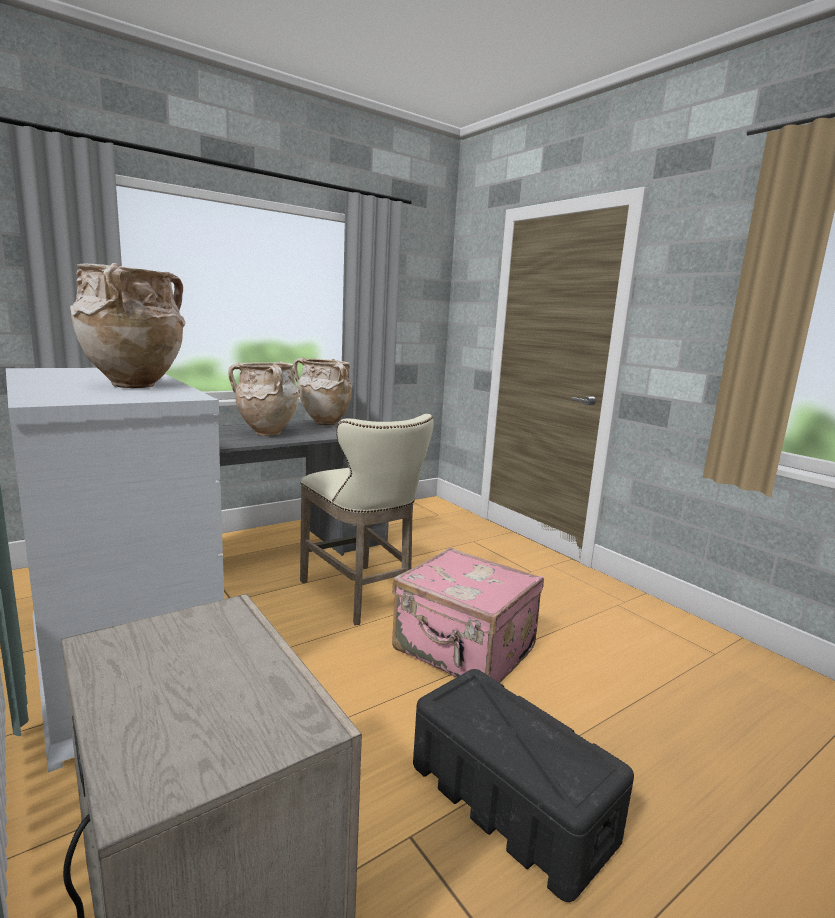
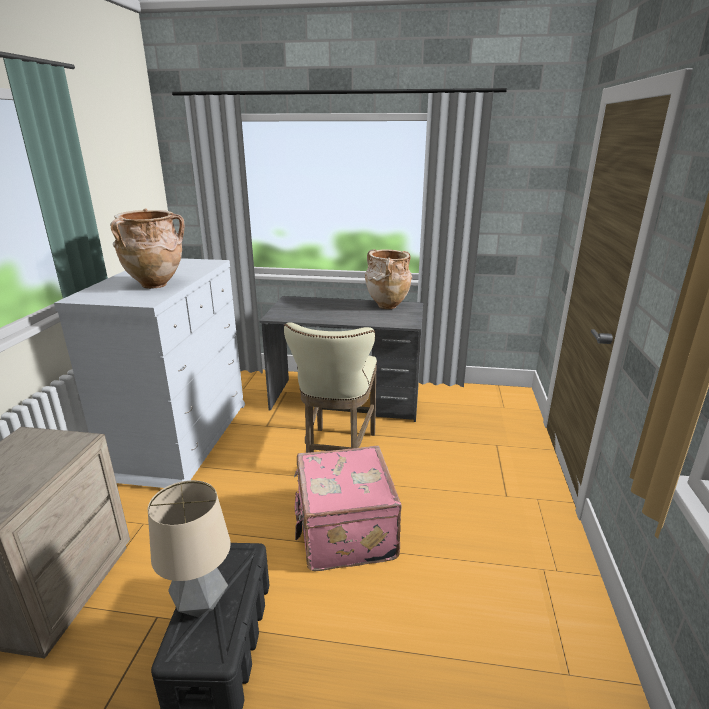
camera: 45 degrees right, 10 degrees up
beige vase [228,361,300,436] -> none
none -> table lamp [148,480,231,617]

